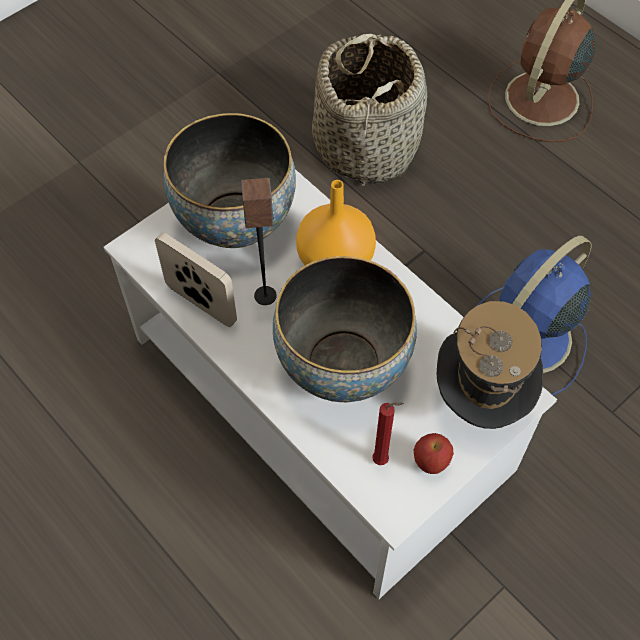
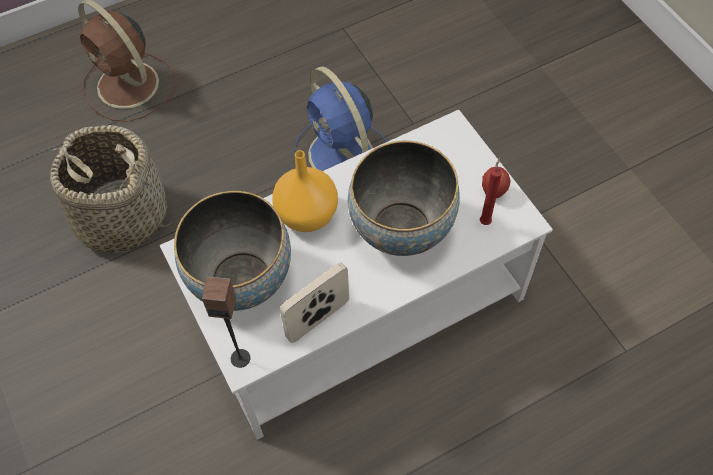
camera: 75 degrees left, 0 degrees up
speaker [241,178,277,305] -> speaker moved to [202,276,251,368]
hat [437,301,543,429] -> none

